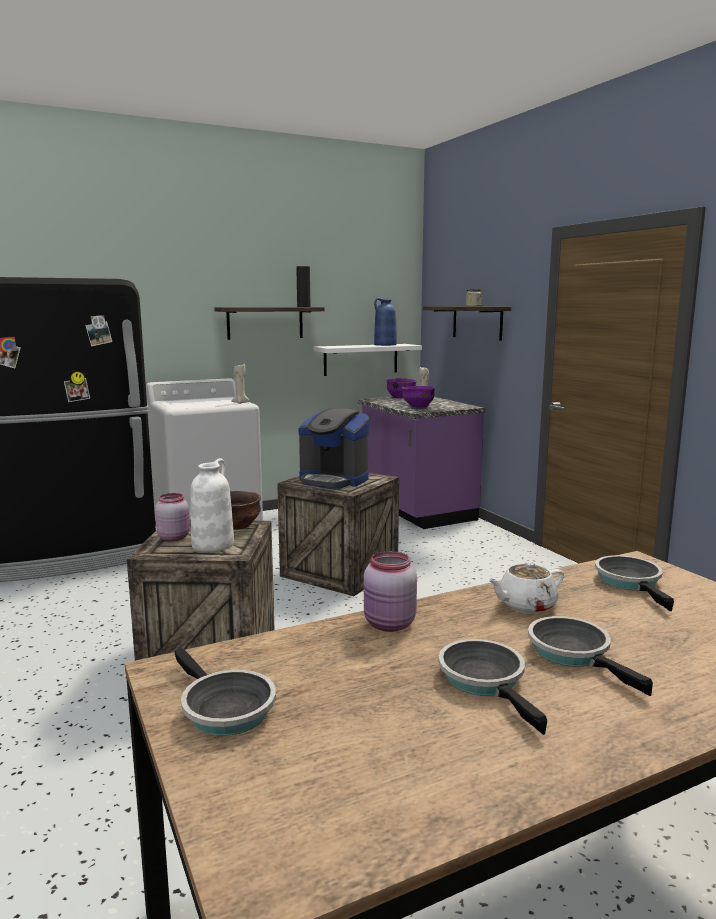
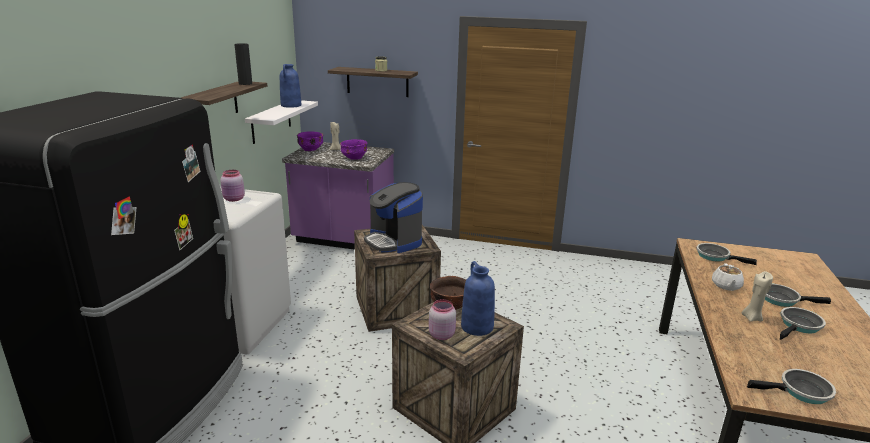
camera: 50 degrees left, 10 degrees up
white vase [191,458,234,552] -> blue vase [461,261,495,336]
beige candle [231,364,250,404] -> beige candle moved to [742,271,773,322]
coffee machine [299,408,369,489] -> coffee machine turned 75 degrees clockwise [364,182,423,253]
pink jar [364,551,417,632] -> pink jar moved to [220,170,245,202]
frying pan [438,639,547,735] -> frying pan turned 120 degrees clockwise [780,307,826,340]

